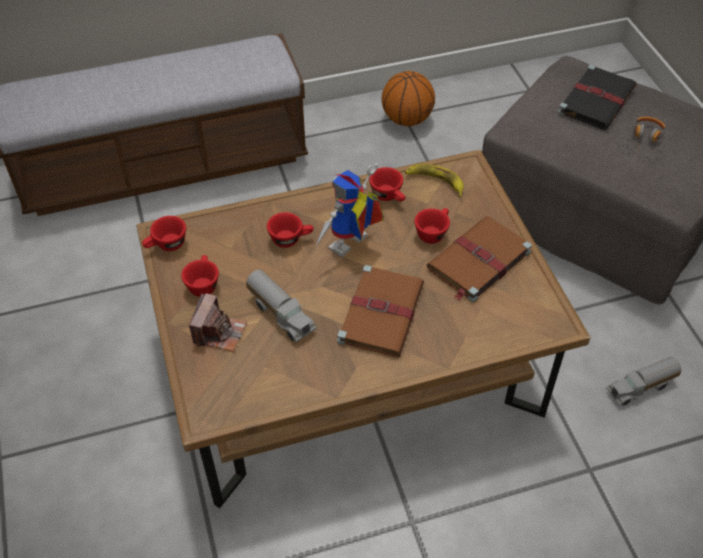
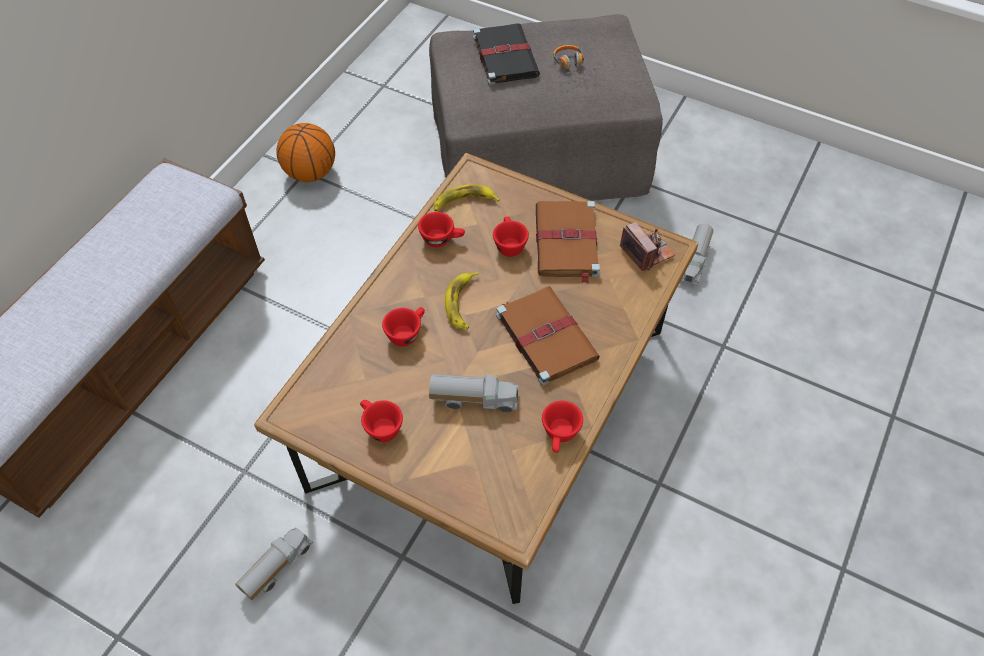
camera: 45 degrees left, 5 degrees up
red cup [142,216,186,251] -> red cup moved to [542,401,583,453]
camera [189,293,247,352] -> camera moved to [620,222,675,271]
toy robot [315,163,384,257] -> banana [445,272,479,330]
none -> toy truck [235,528,313,600]

